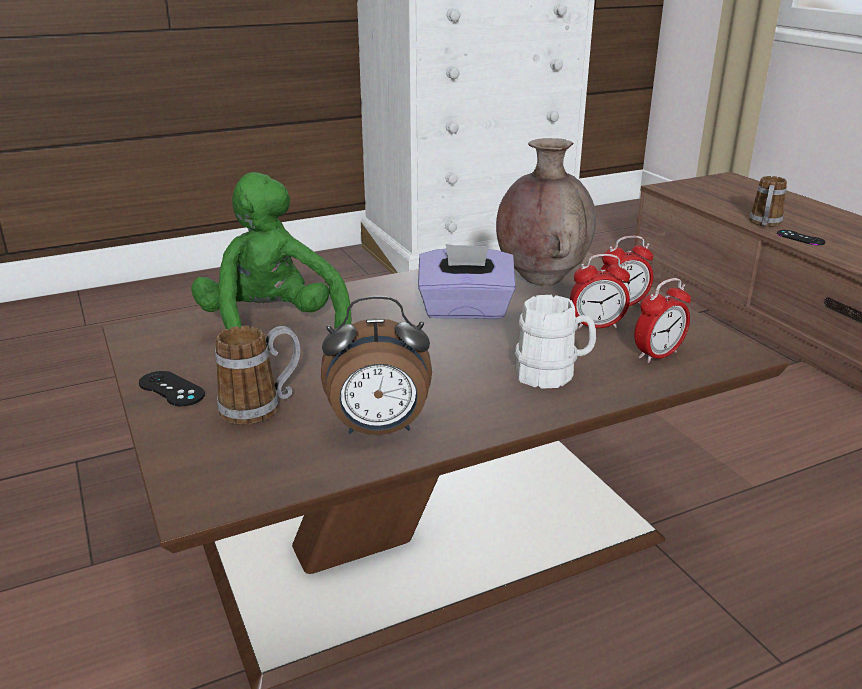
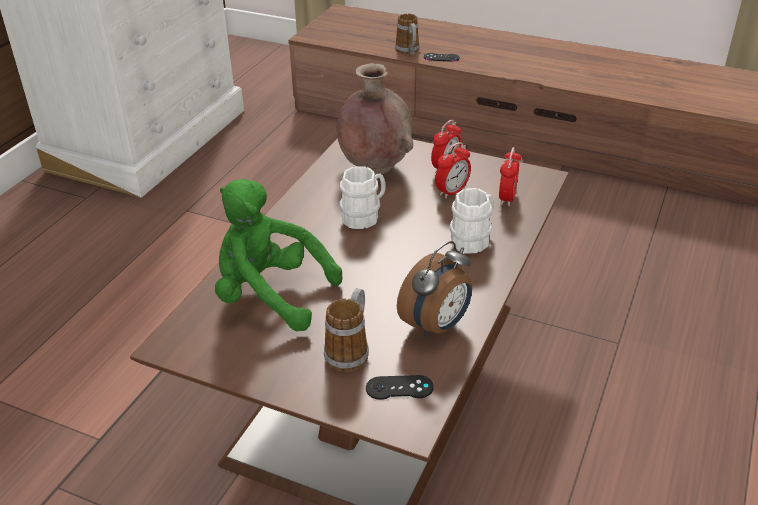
camera: 40 degrees left, 10 degrees up
black game controller [139,371,205,406] -> black game controller moved to [366,375,434,400]
purple tissue box [418,244,516,319] -> white mug [340,166,386,229]

